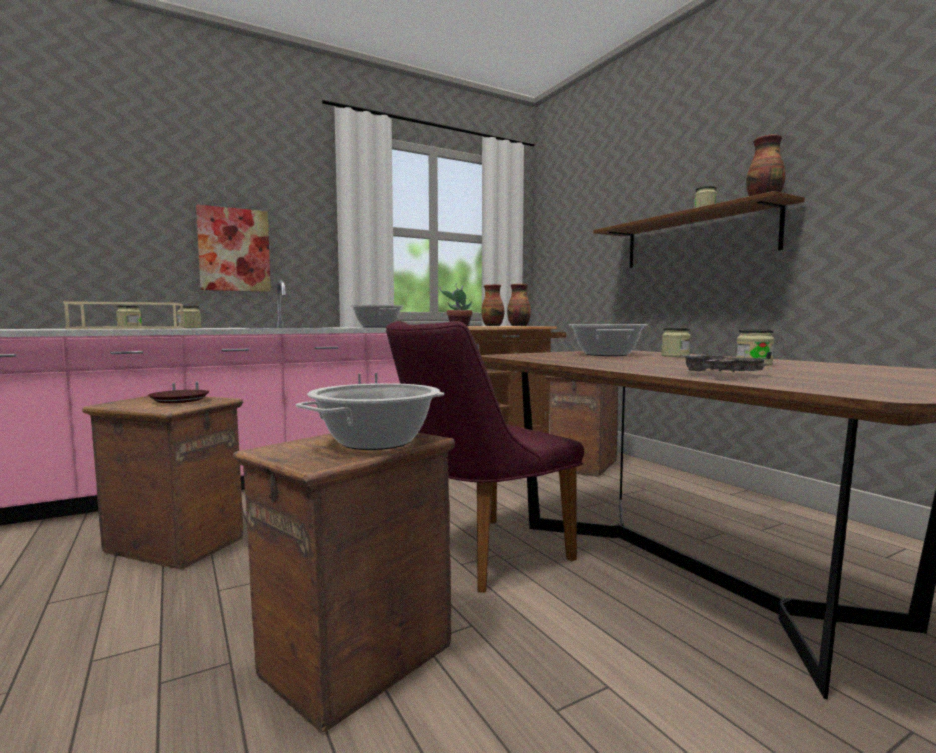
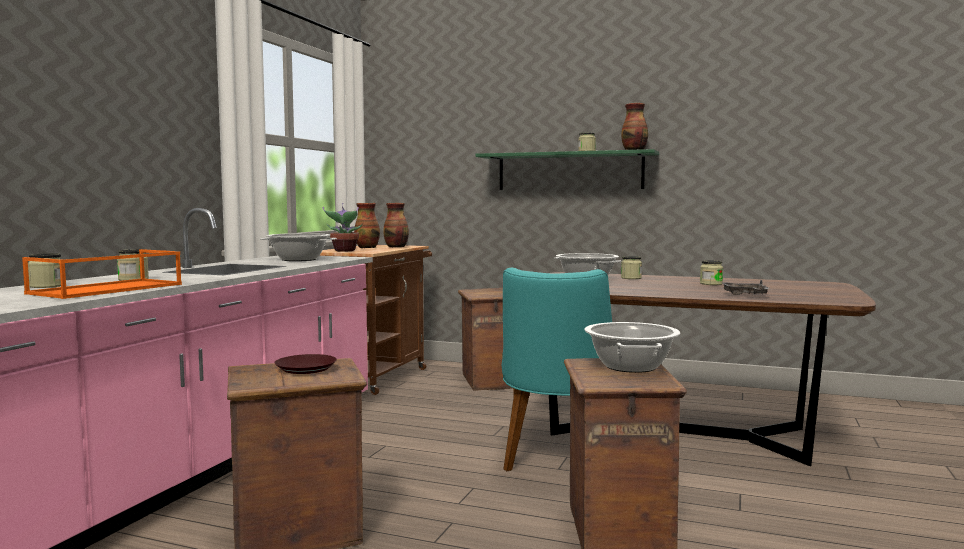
camera: 40 degrees left, 0 degrees up
beige tray [63,301,184,329] -> orange tray [22,249,182,299]
picture [196,204,271,292] -> none
purple chair [386,321,584,593] -> turquoise chair [502,268,612,471]
brown shelf [593,191,805,268] -> green shelf [476,149,659,190]

